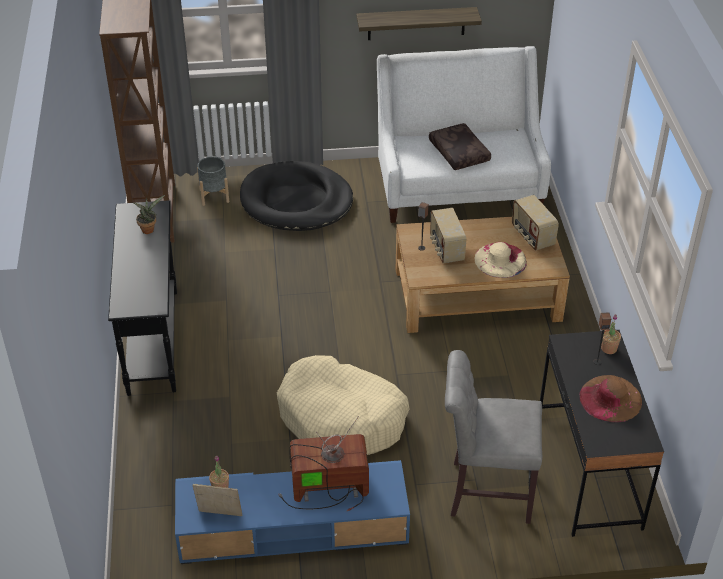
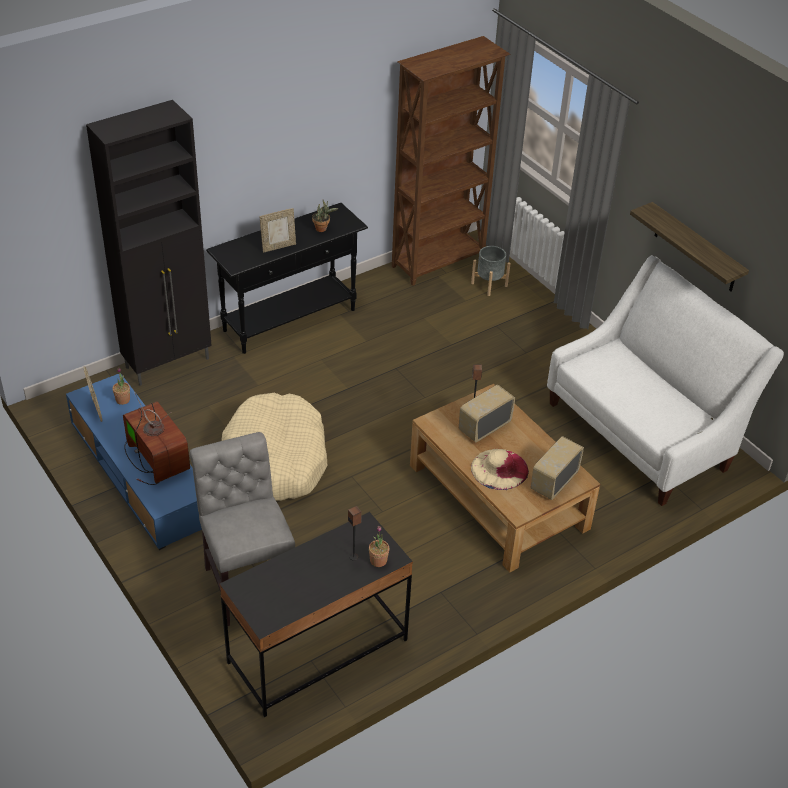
camera: 60 degrees right, 0 degrees up
black dog bed [240,161,353,231] -> none
brown pillow [429,123,491,170] -> none
brown hat [579,375,642,422] -> none
none -> black cabinet [86,100,212,386]
none -> picture frame [260,208,296,253]

